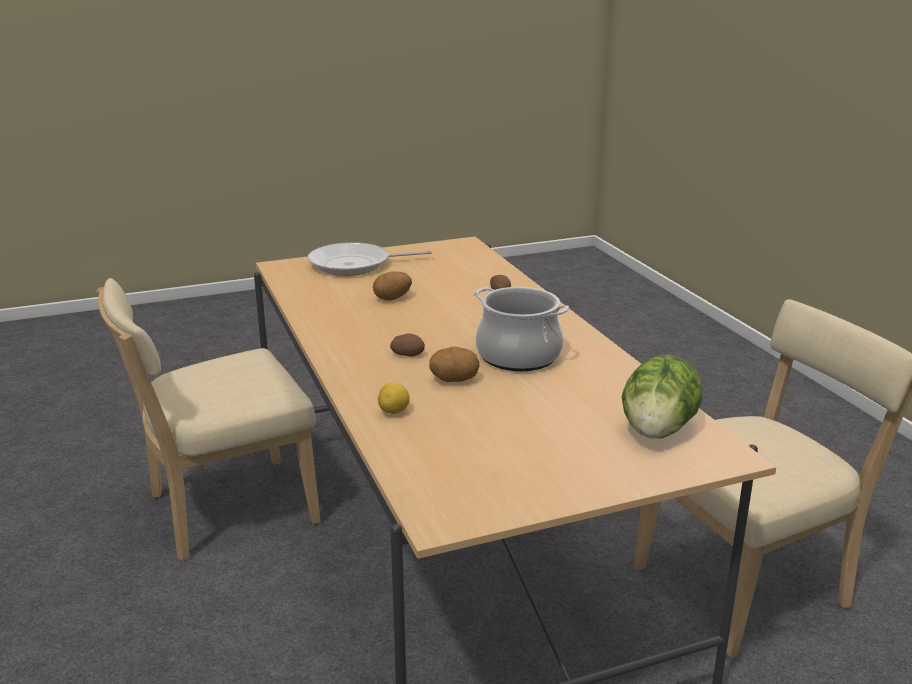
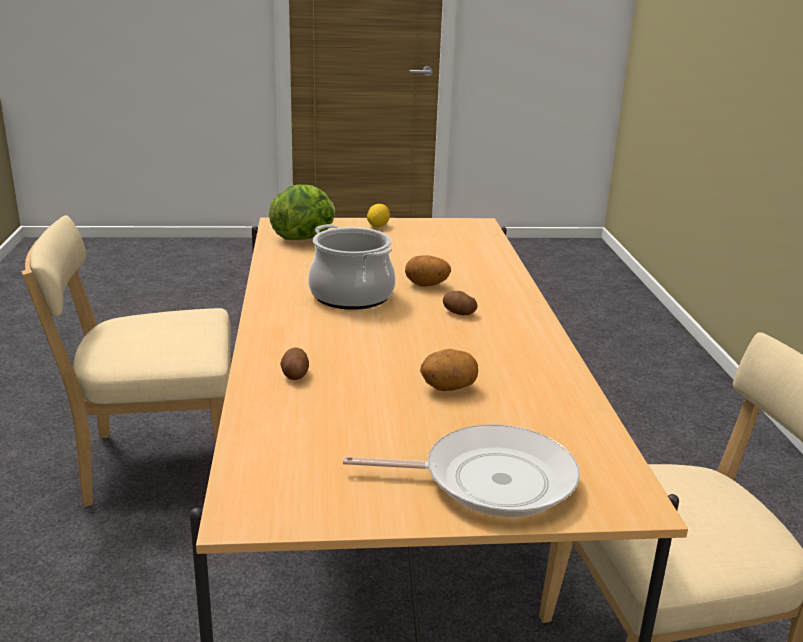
camera: 165 degrees left, 0 degrees up
lemon [378,383,410,414] -> lemon moved to [367,204,390,227]

